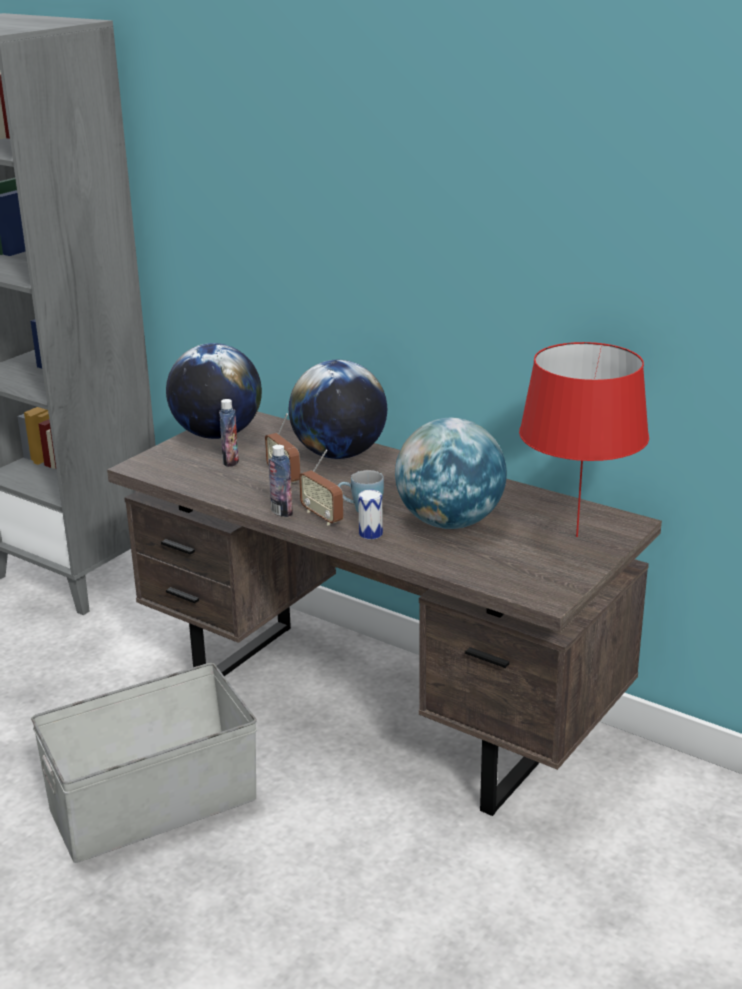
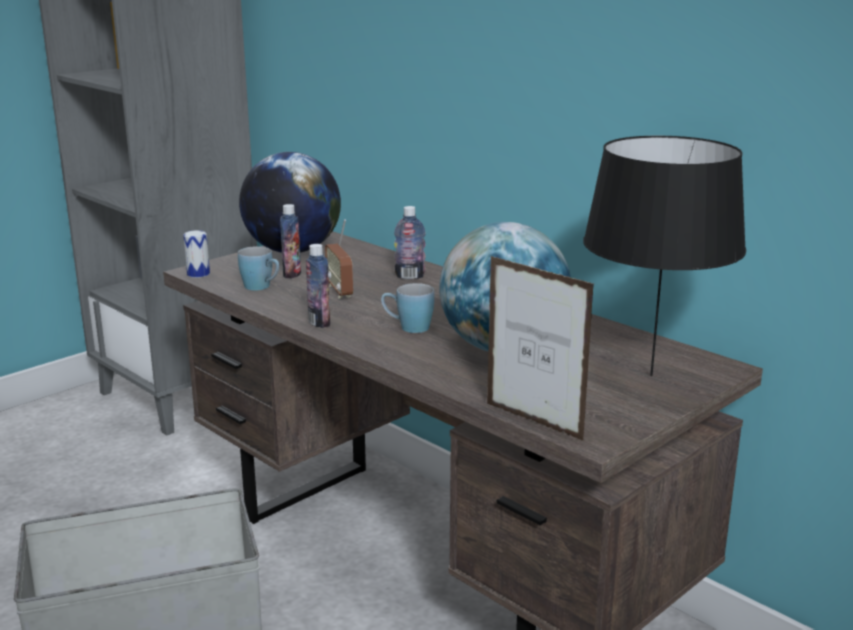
camera: 10 degrees right, 5 degrees down
globe [289,360,387,459] -> bottle [394,206,426,279]
radio [299,450,343,525] -> none
can [358,489,383,539] -> can moved to [183,230,210,278]
red table lamp [519,342,649,537] -> black table lamp [583,136,746,376]
none -> blue mug [238,246,279,291]
none -> picture frame [487,256,594,441]

